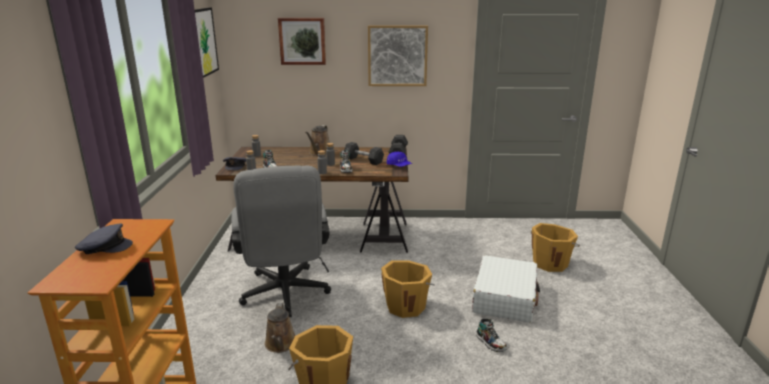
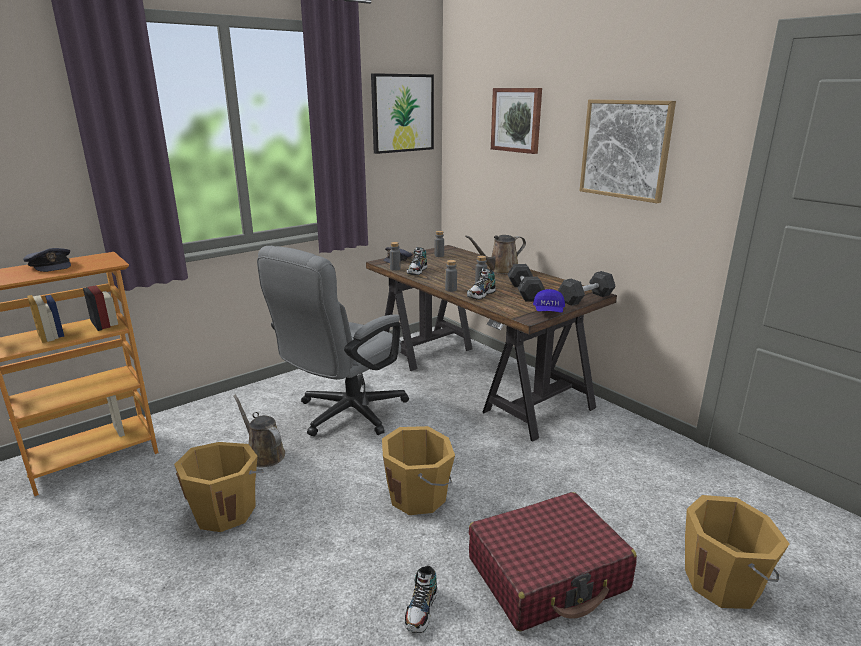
camera: 50 degrees right, 0 degrees up
brown watering can [265,303,295,353] -> brown watering can turned 90 degrees clockwise [234,395,285,467]
white suitcase [472,255,540,323] -> red suitcase [469,492,637,631]

